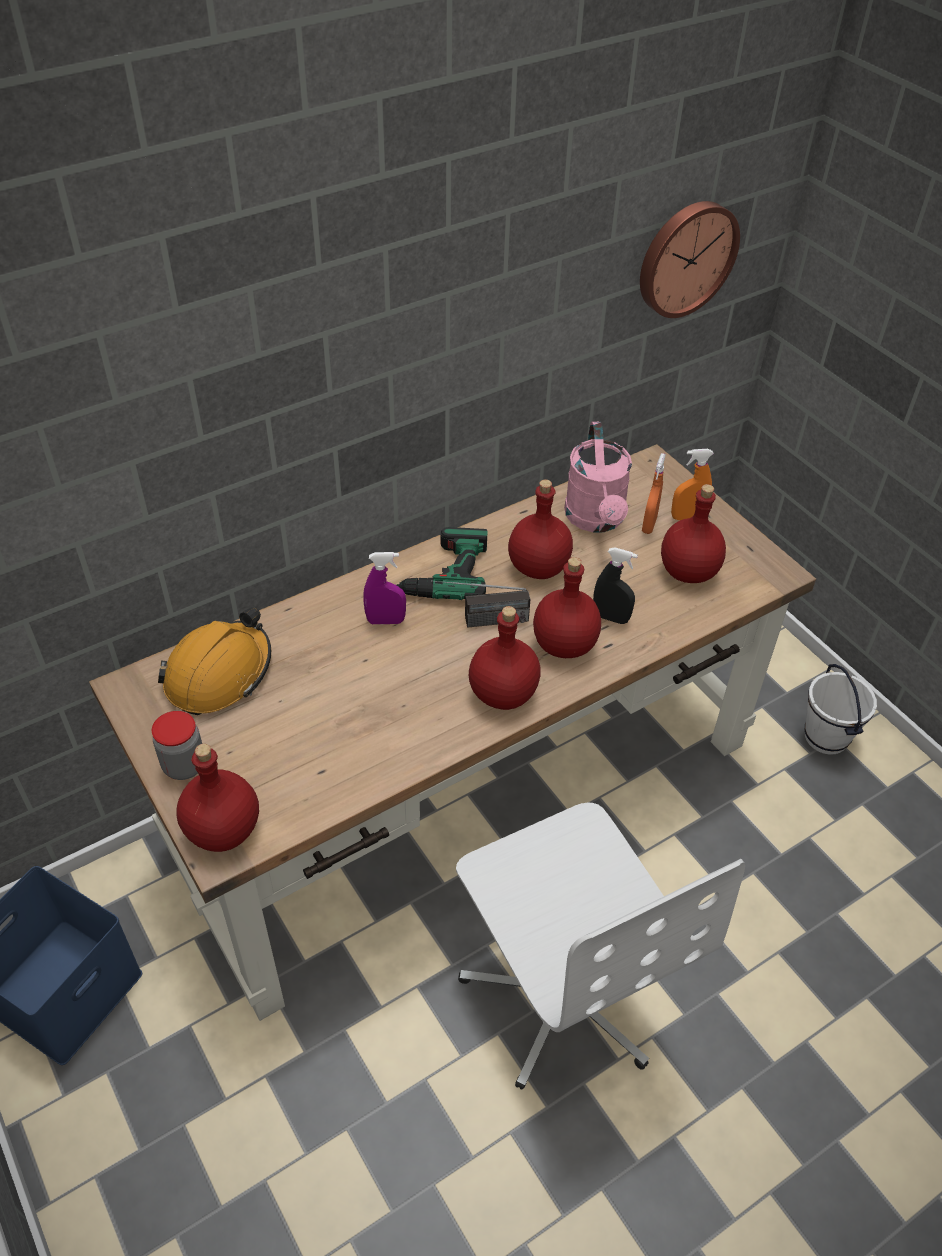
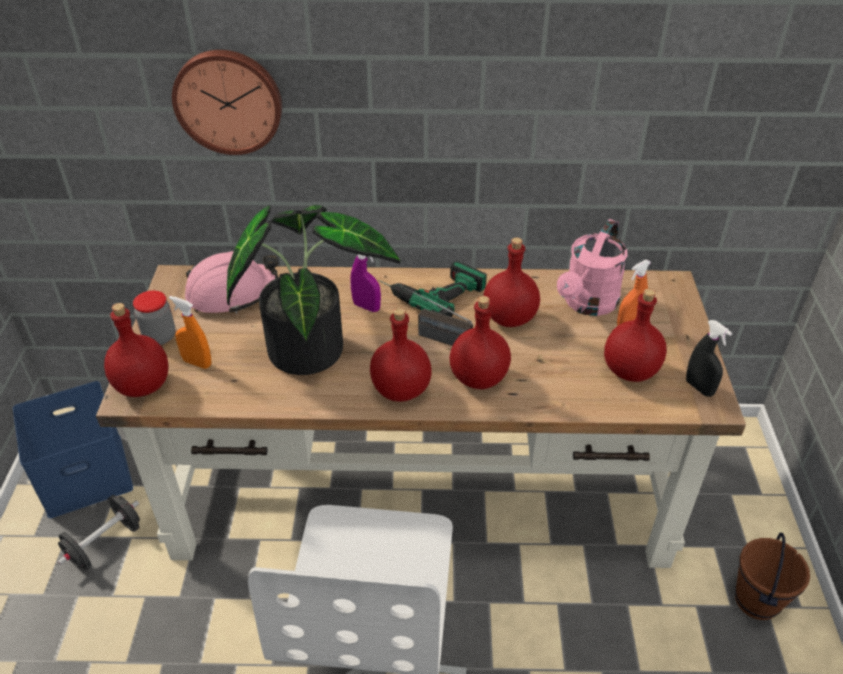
camera: 35 degrees right, 5 degrees down
orange hard hat [158,607,271,715] -> pink hard hat [185,251,278,314]
black spray bottle [593,547,638,624] -> black spray bottle moved to [686,320,732,397]
wall clock [640,201,740,318] -> wall clock moved to [172,50,282,155]
orange spray bottle [671,449,714,520] -> orange spray bottle moved to [169,296,211,369]
white bucket [805,664,877,755] -> brown bucket [735,533,810,620]
none -> black dumbbell [57,495,140,570]
none -> potted plant [227,205,401,375]

